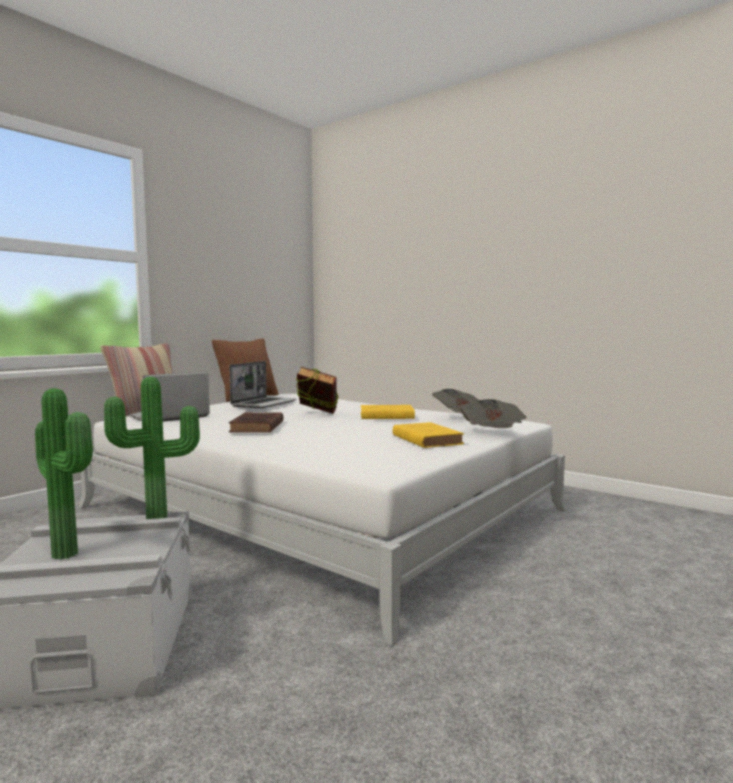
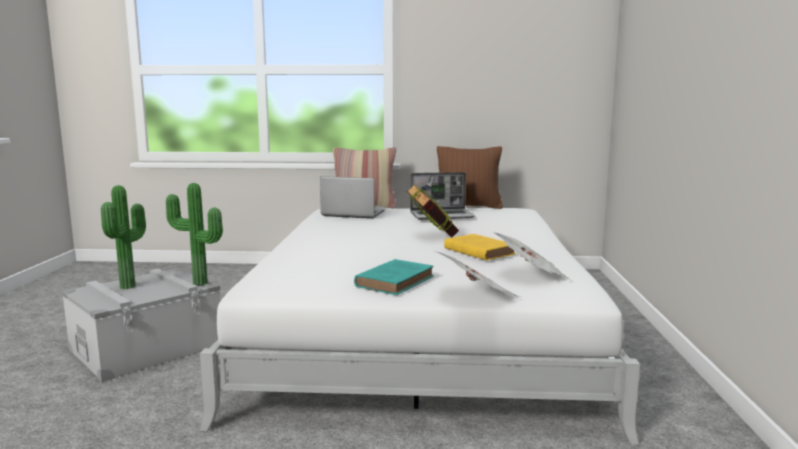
camera: 55 degrees right, 5 degrees up
brown book [229,412,284,433] -> none
yellow book [393,422,464,448] -> turquoise book [354,259,434,295]

